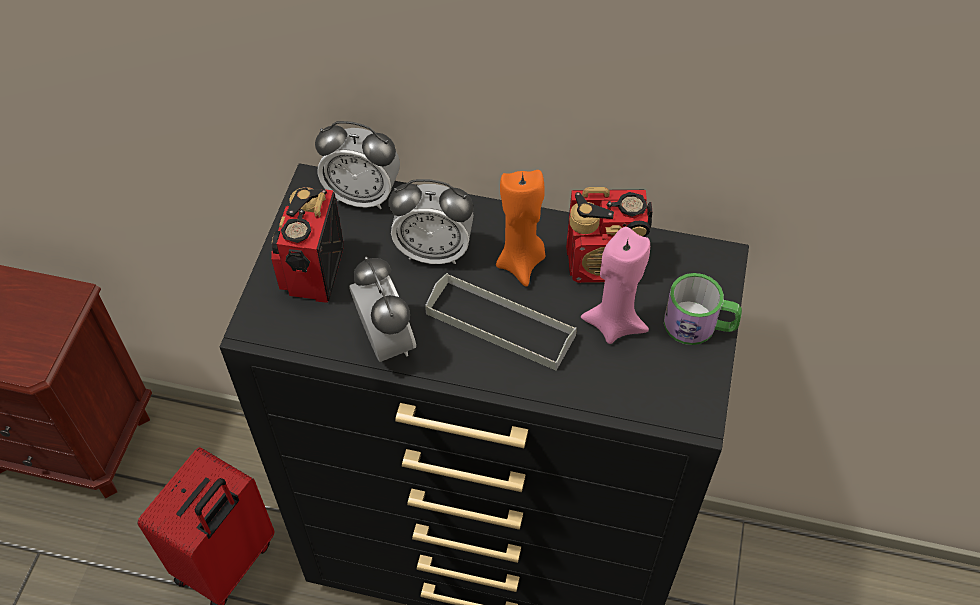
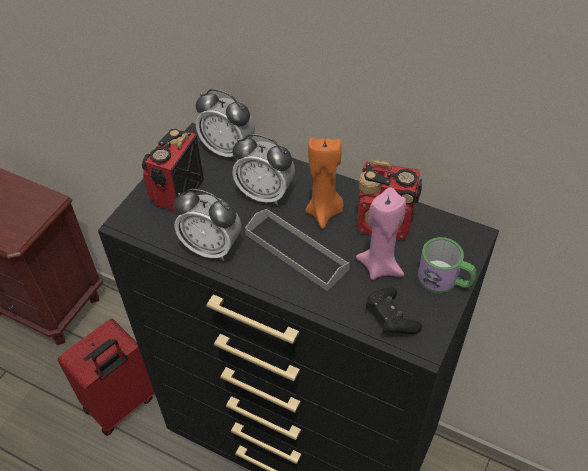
camera: 15 degrees right, 5 degrees down
alarm clock [349,256,416,362] -> alarm clock turned 120 degrees clockwise [173,189,241,261]
none -> black game controller [366,287,422,334]

